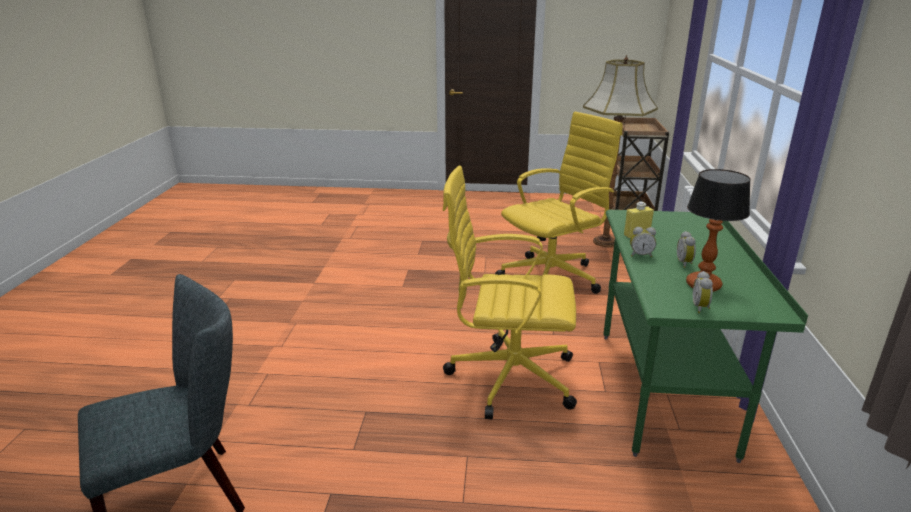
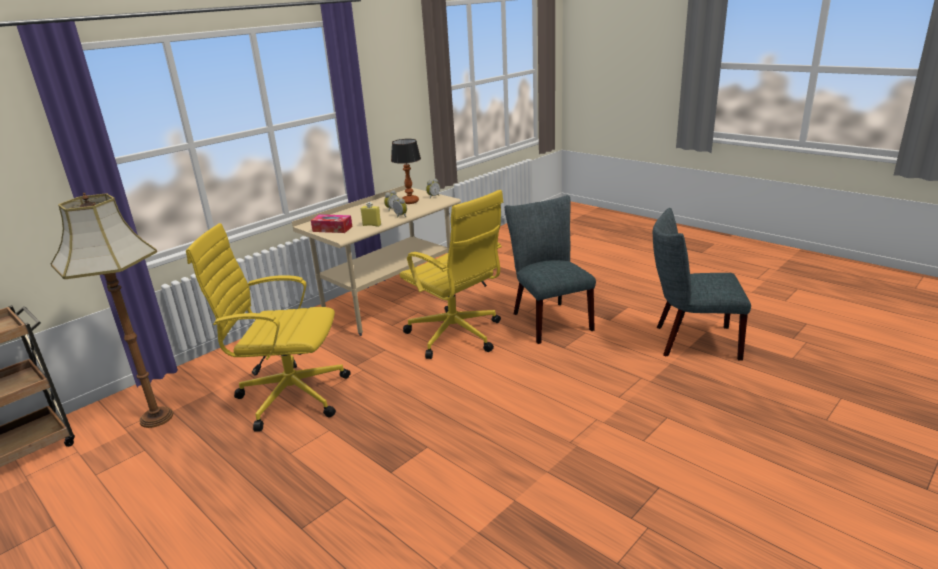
camera: 140 degrees left, 0 degrees up
green desk [603,210,808,463] -> beige desk [292,185,461,336]
none -> tissue box [311,214,352,233]
none -> grey chair [505,195,596,344]

